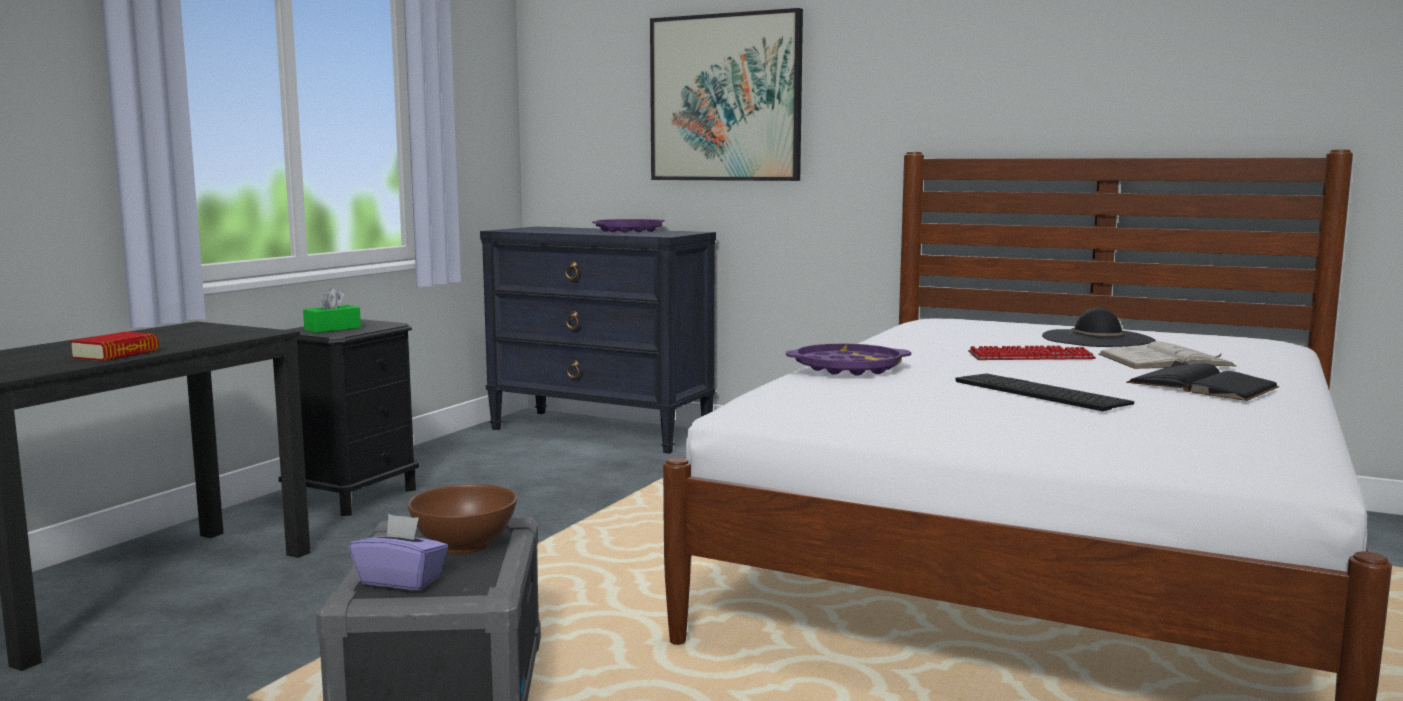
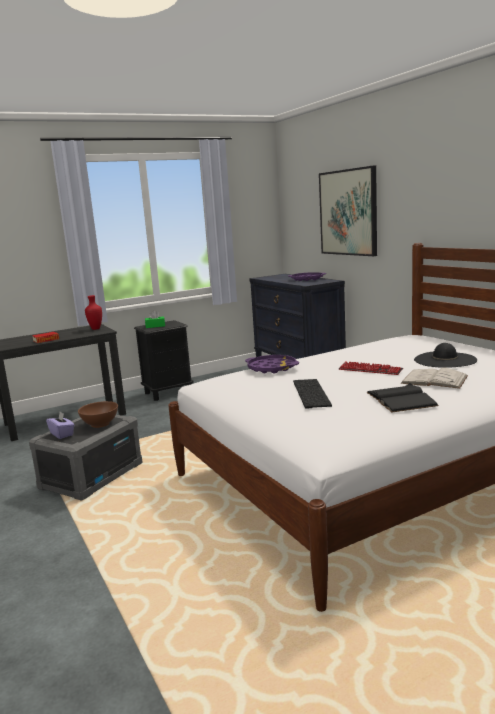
camera: 35 degrees right, 5 degrees up
none -> red vase [85,295,102,330]

